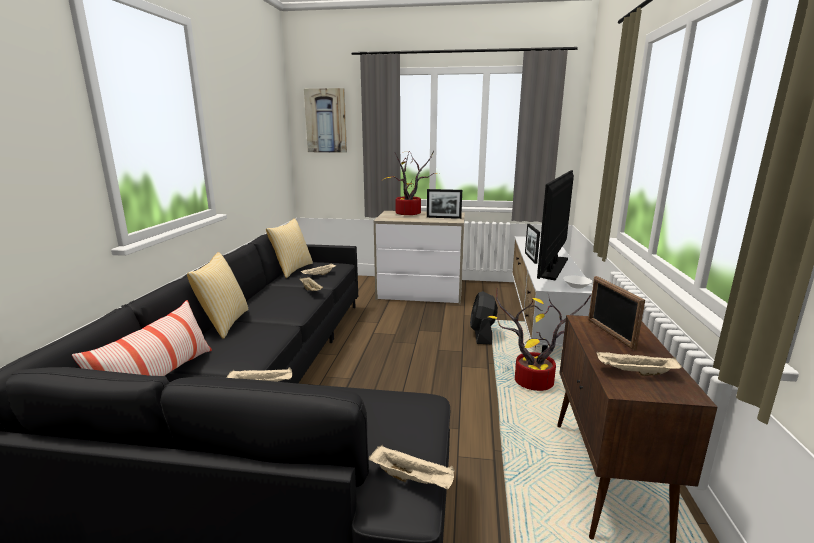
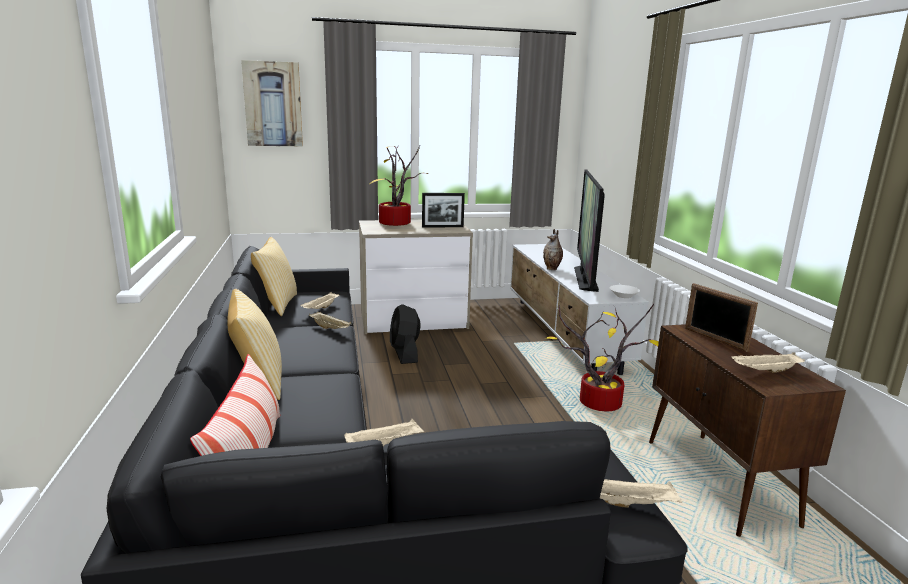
camera: 20 degrees left, 0 degrees up
black fan [470,291,498,344] -> black fan moved to [390,304,421,364]
picture frame [525,224,540,264] -> vase [543,229,563,270]

